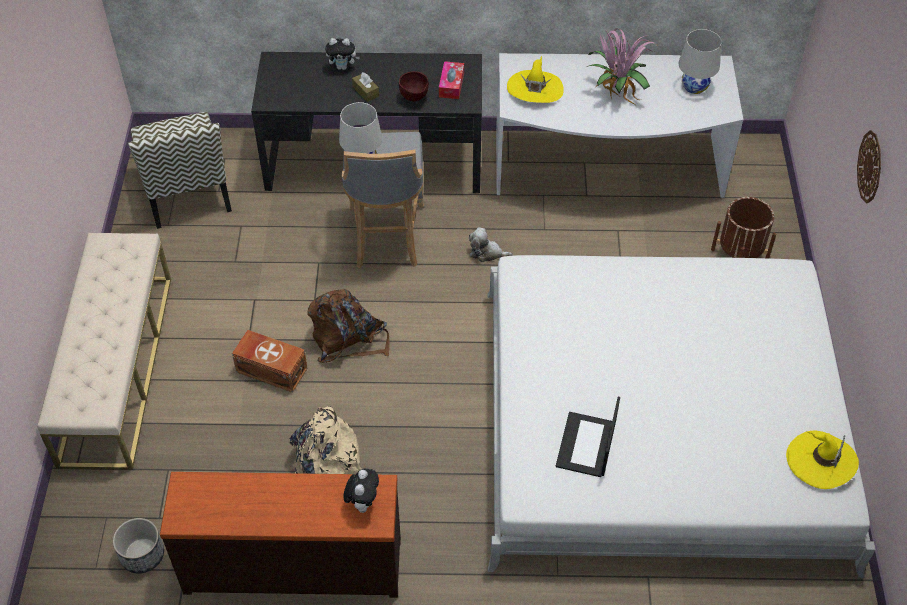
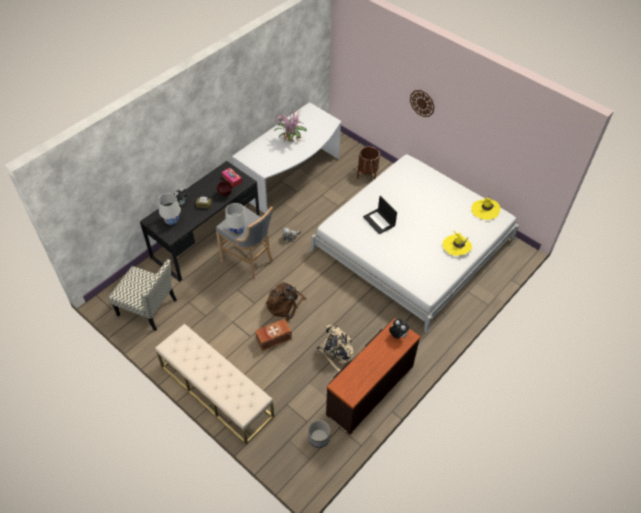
camera: 50 degrees left, 0 degrees up
yellow hat [507,56,564,103] -> yellow hat moved to [442,231,472,256]
laptop [556,397,620,477] -> laptop moved to [363,196,397,234]
white table lamp [679,29,722,94] -> white table lamp moved to [158,193,181,225]

